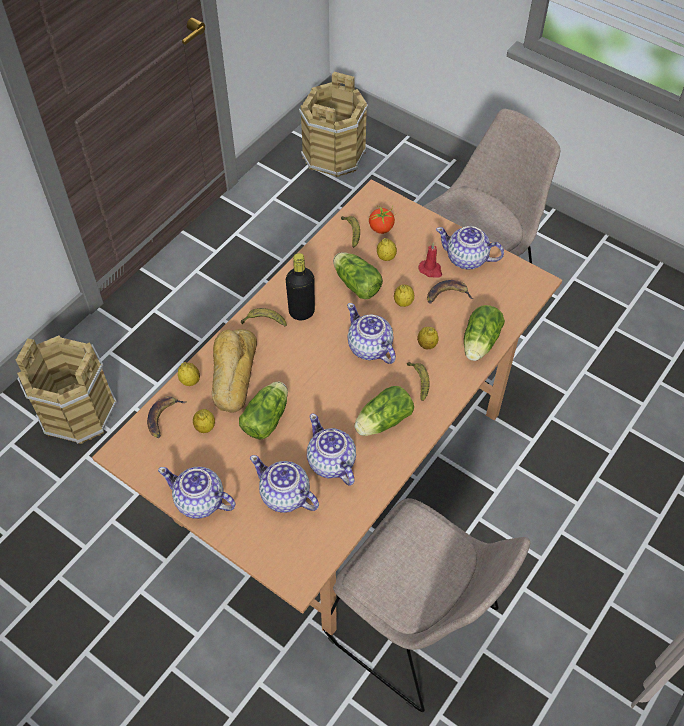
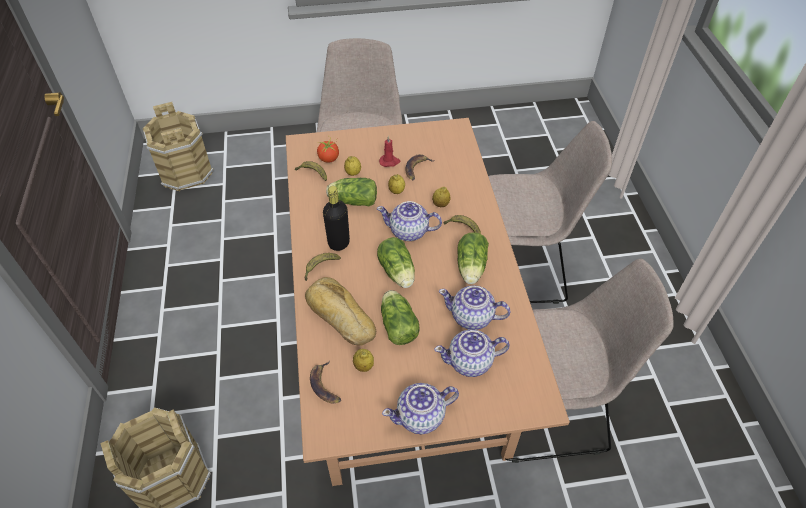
camera: 45 degrees left, 5 degrees down
lemon [178,362,200,386] -> none
teapot [436,226,504,270] -> none
lettuce [464,305,505,361] -> lettuce moved to [377,237,415,288]
none -> beige chair [488,121,612,304]

